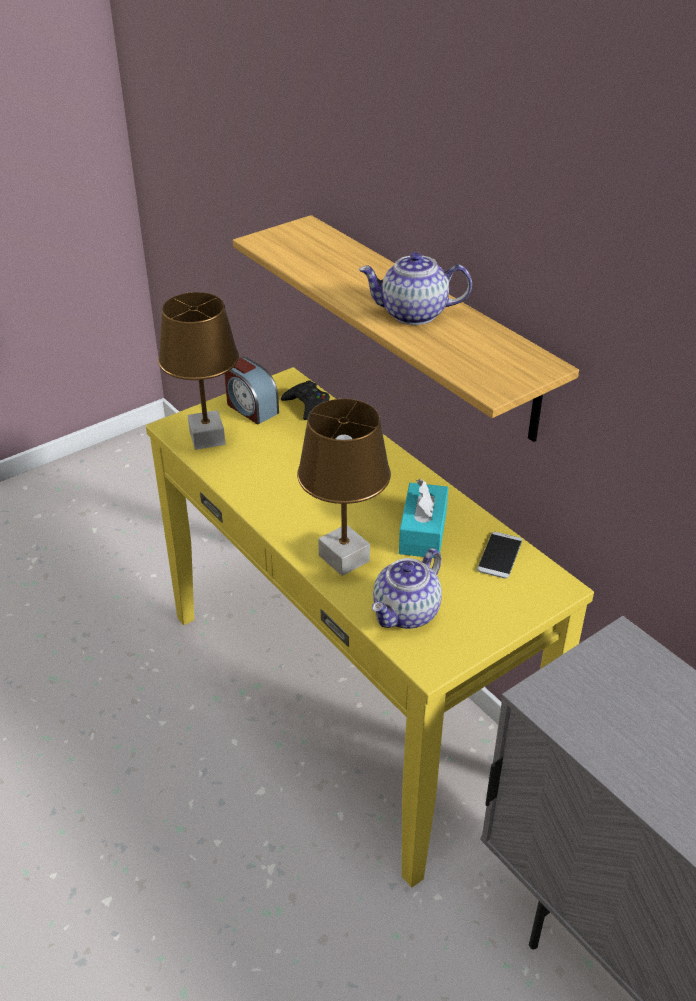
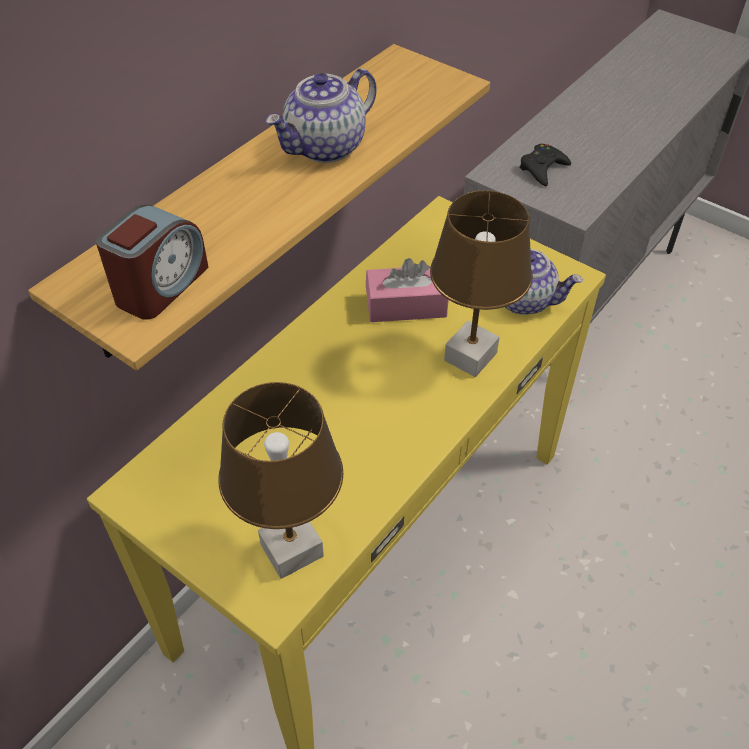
camera: 105 degrees left, 10 degrees up
alarm clock [225,357,279,425] -> alarm clock moved to [96,204,209,320]
black game controller [281,380,330,420] -> black game controller moved to [519,144,571,186]
teapot [359,252,472,325] -> teapot turned 60 degrees clockwise [265,68,377,163]
turquoise tissue box [399,479,448,558] -> pink tissue box [366,258,449,322]
phone [477,532,522,579] -> none

